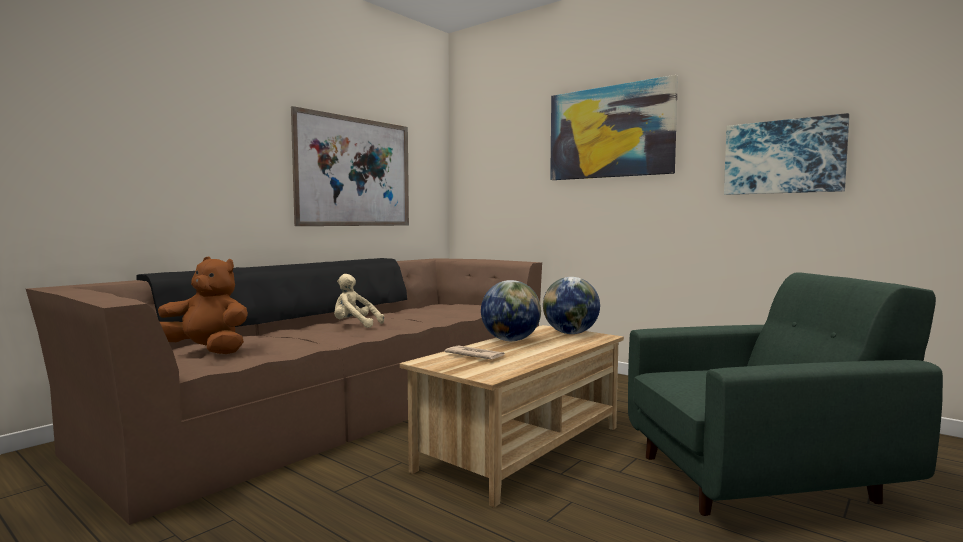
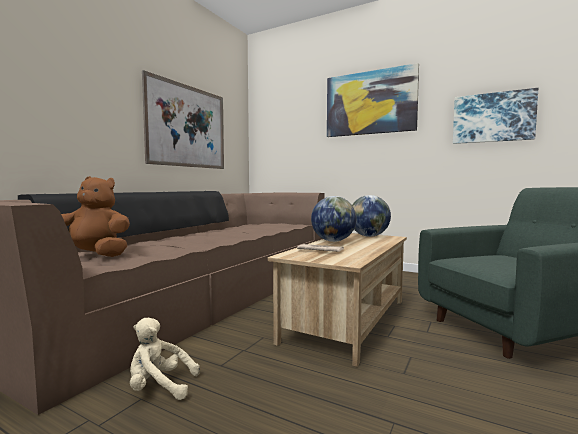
camera: 10 degrees left, 0 degrees up
beige plush toy [334,274,384,328] -> beige plush toy moved to [130,318,200,400]

